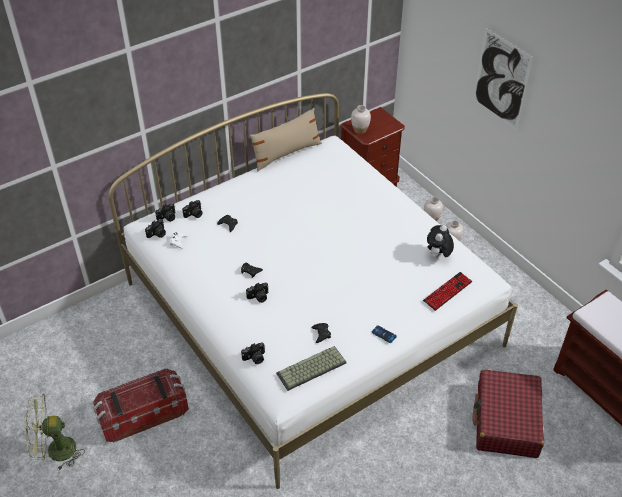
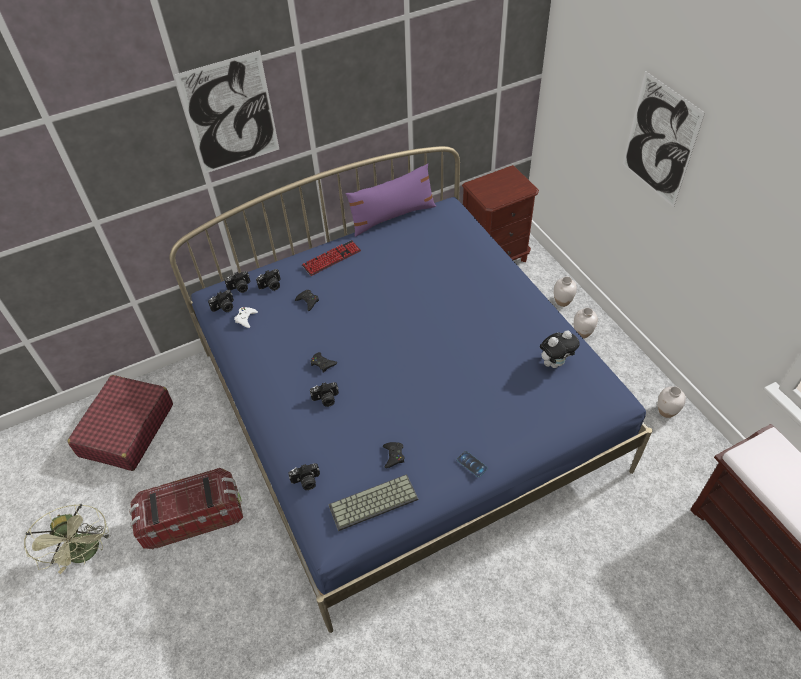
camera: 10 degrees right, 5 degrees up
green fan [26,394,85,471] -> green fan turned 120 degrees counterclockwise [24,504,111,574]
white bed [108,93,518,489] -> blue bed [170,146,652,633]
beige pillow [249,108,322,171] -> purple pillow [346,163,436,237]
white vase [351,105,371,134] -> white vase moved to [658,386,686,418]
keyboard [423,272,472,311] -> keyboard moved to [302,240,361,276]
plush toy [427,225,454,258] -> plush toy turned 150 degrees counterclockwise [540,330,579,368]
red suitcase [473,369,544,458] -> red suitcase moved to [68,375,173,471]
none -> picture [174,50,279,174]

